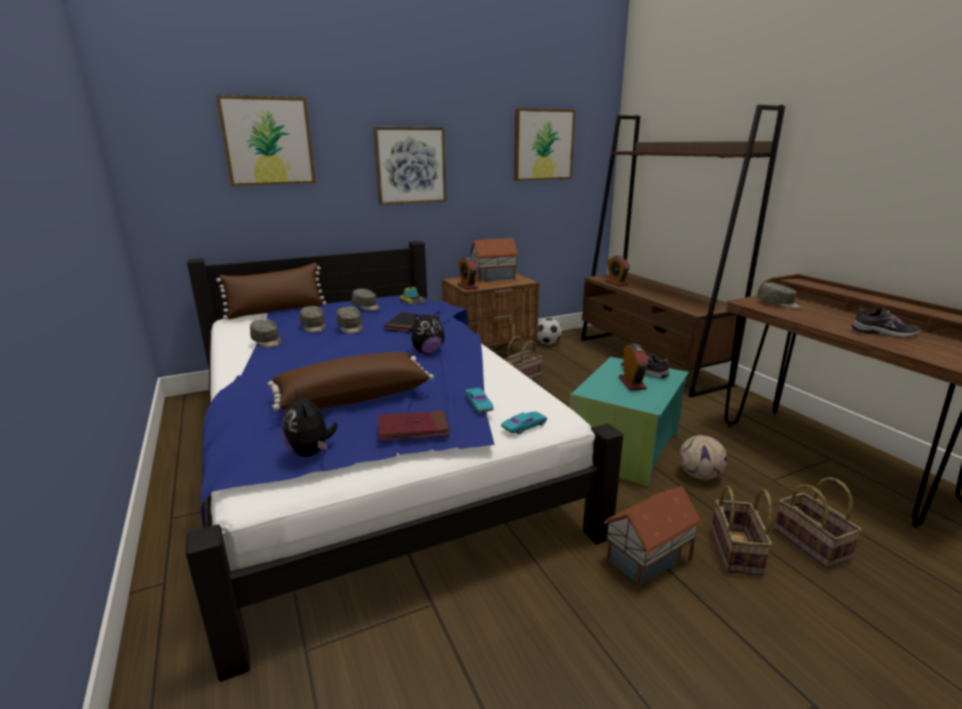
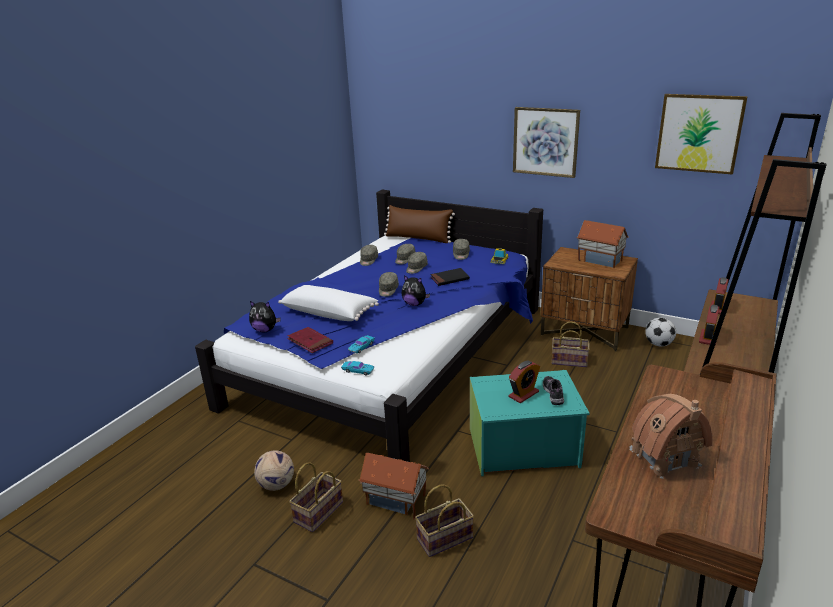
camera: 55 degrees right, 5 degrees up
picture [216,95,316,186] -> none
brown pillow [267,352,434,411] -> white pillow [278,285,379,321]
plush toy [282,390,338,457] -> plush toy turned 105 degrees counterclockwise [249,301,281,332]
alarm clock [457,257,478,290] -> alarm clock moved to [699,305,719,345]
football [679,435,727,480] -> football moved to [254,450,294,491]
grey cap [758,282,802,309] -> grey cap moved to [379,272,399,297]
basket [774,477,862,568] -> basket moved to [289,463,343,532]
shoe [852,306,919,337] -> toy house [630,394,712,479]

